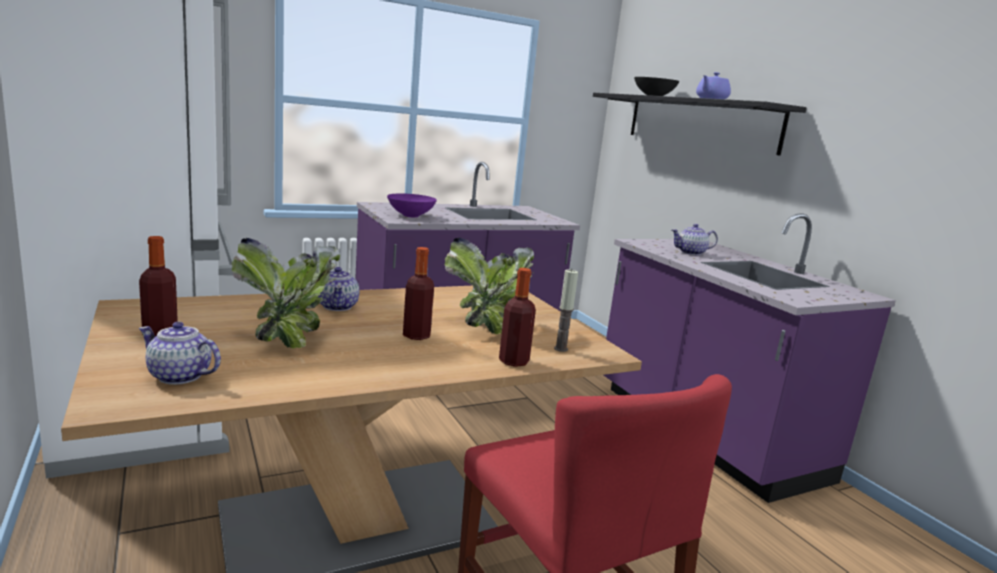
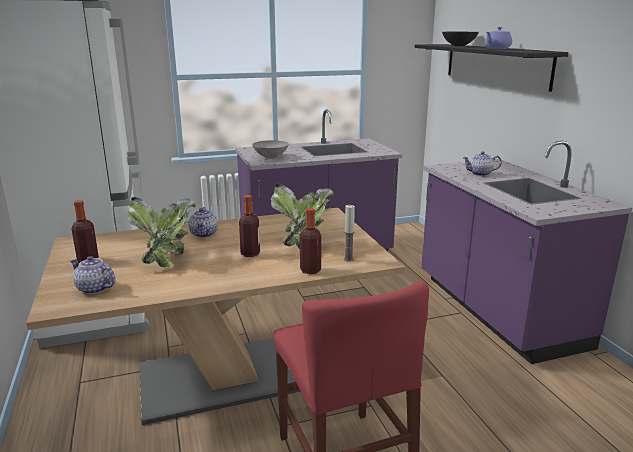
camera: 10 degrees right, 5 degrees up
purple bowl [387,193,437,217] -> grey bowl [252,140,289,159]

